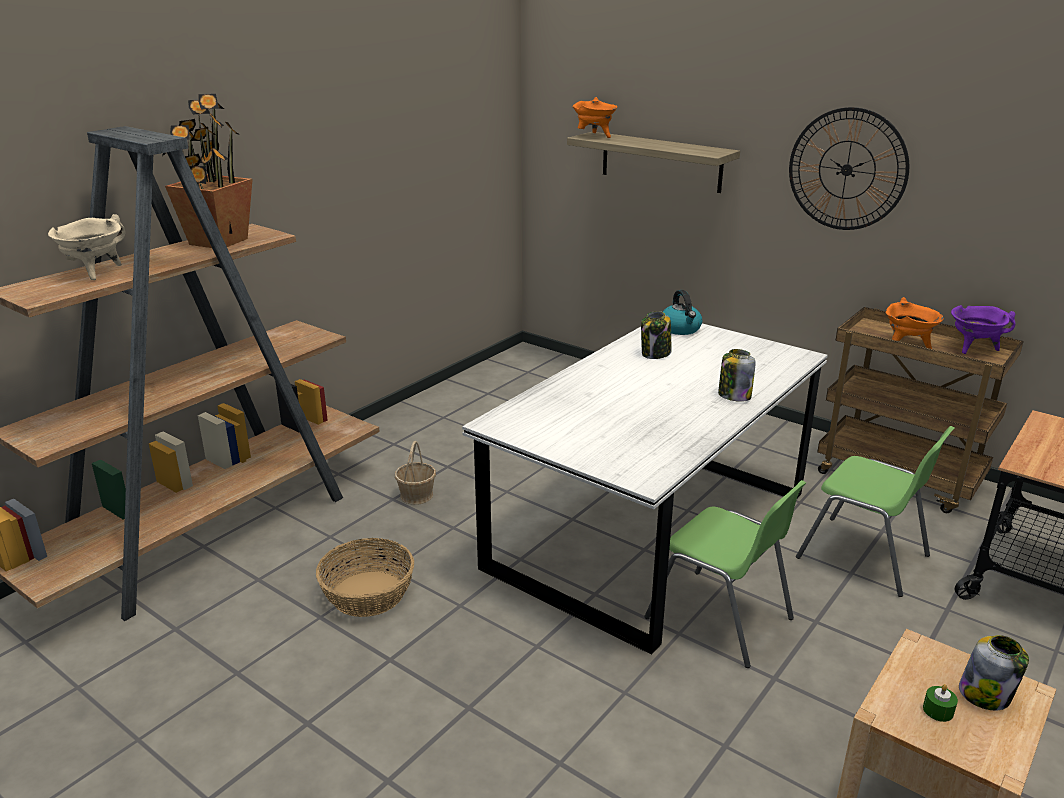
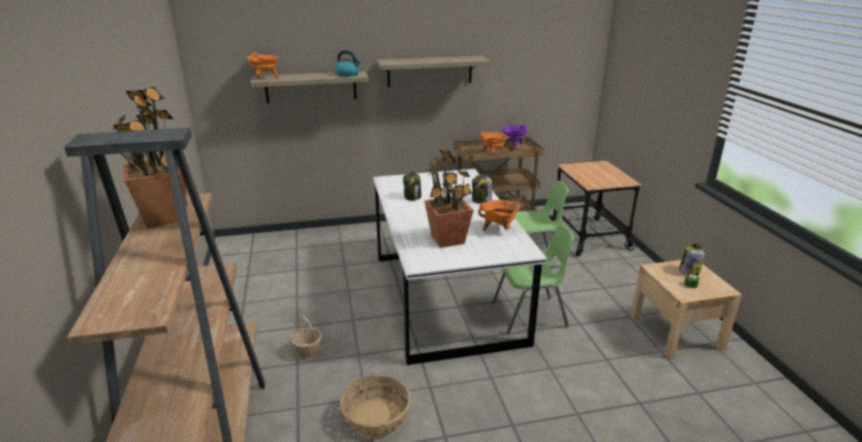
camera: 50 degrees left, 0 degrees up
beige cooking pot [48,214,126,280] -> none
kettle [663,290,702,335] -> kettle moved to [335,50,361,77]
wall clock [789,107,909,230] -> shelf [377,56,490,87]
none -> potted plant [424,150,474,248]
none -> orange cooking pot [478,200,520,231]

